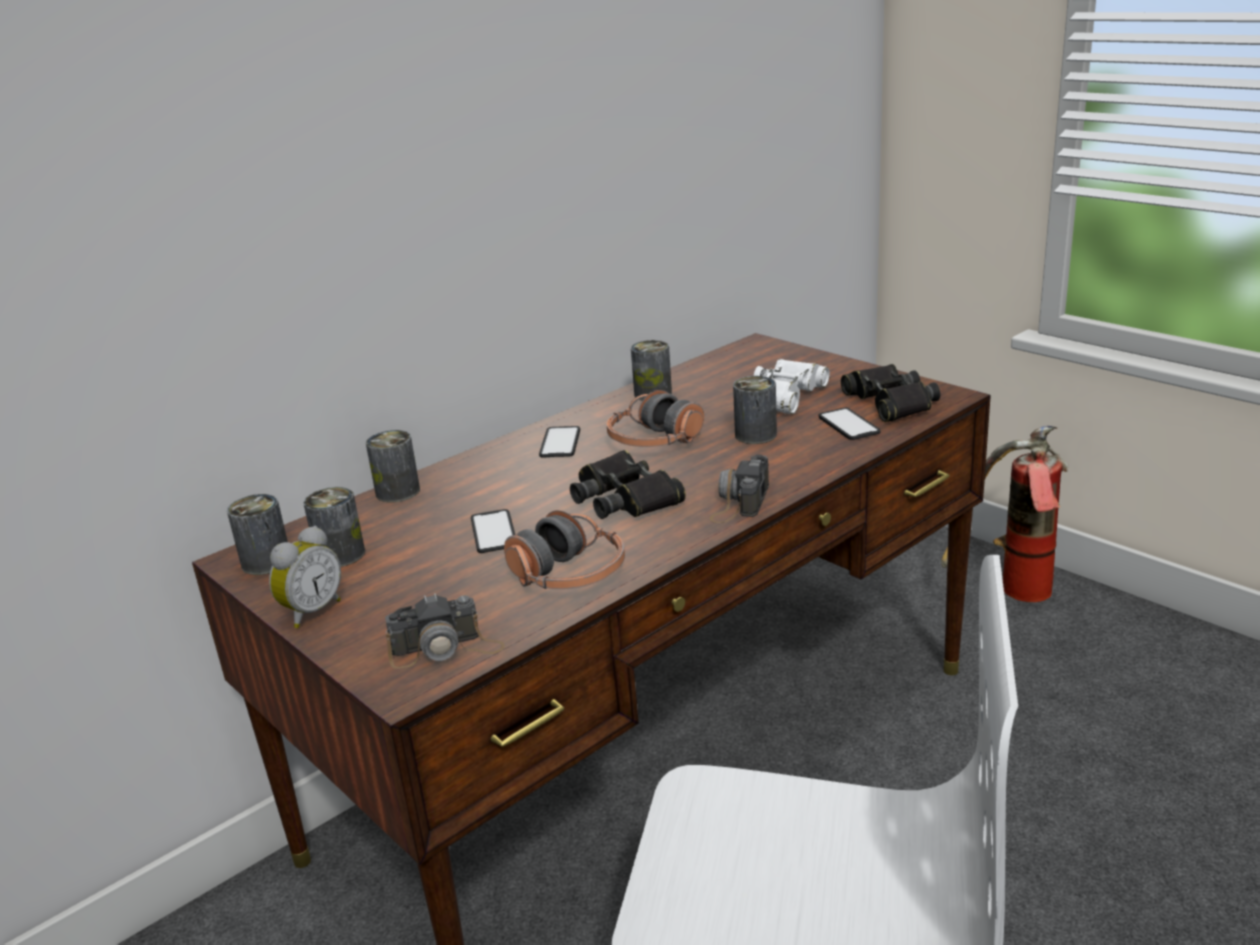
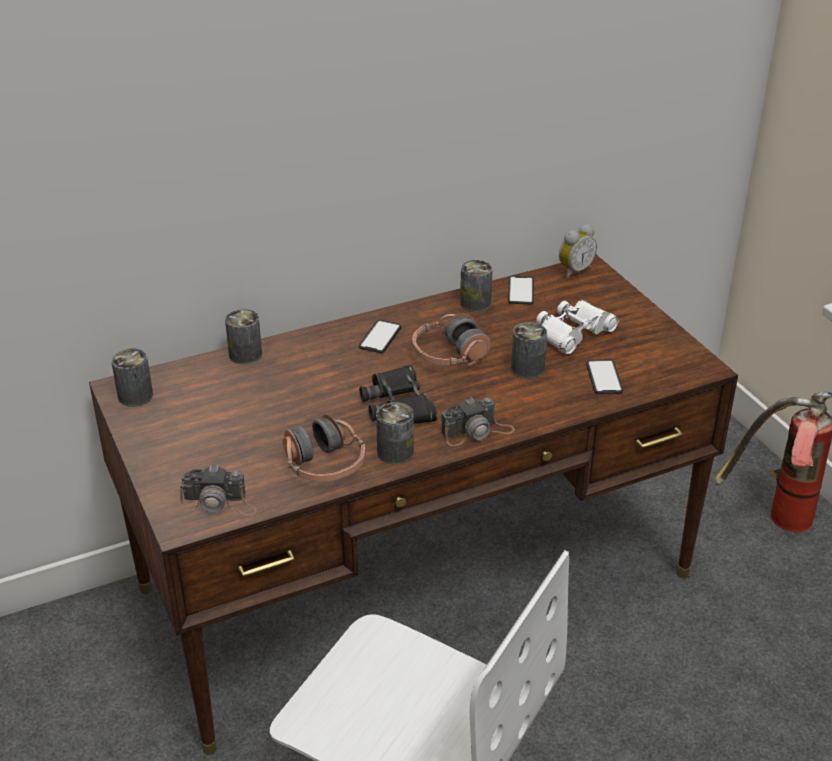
camera: 15 degrees right, 10 degrees up
alarm clock [269,526,341,628] -> alarm clock moved to [559,224,597,278]
can [303,487,365,567] -> can moved to [376,402,414,464]
phone [471,509,515,553] -> phone moved to [508,276,534,305]
camera [710,454,769,523] -> camera turned 150 degrees counterclockwise [441,397,515,446]
black binoculars [841,364,940,422] -> none

